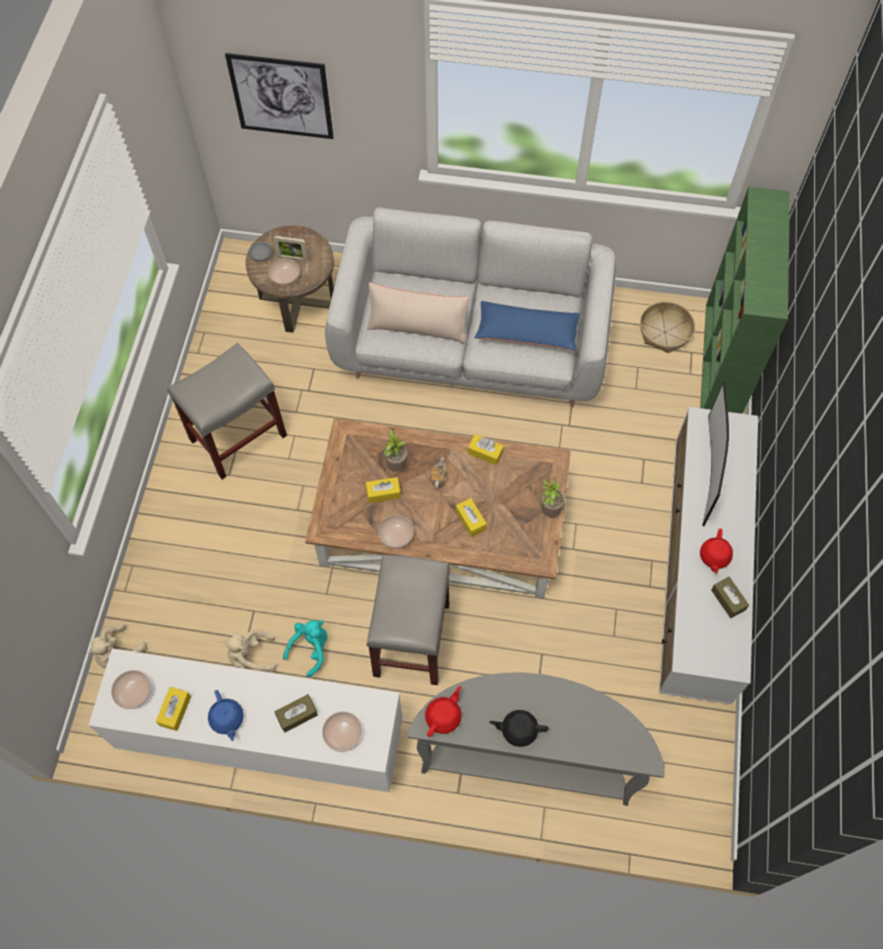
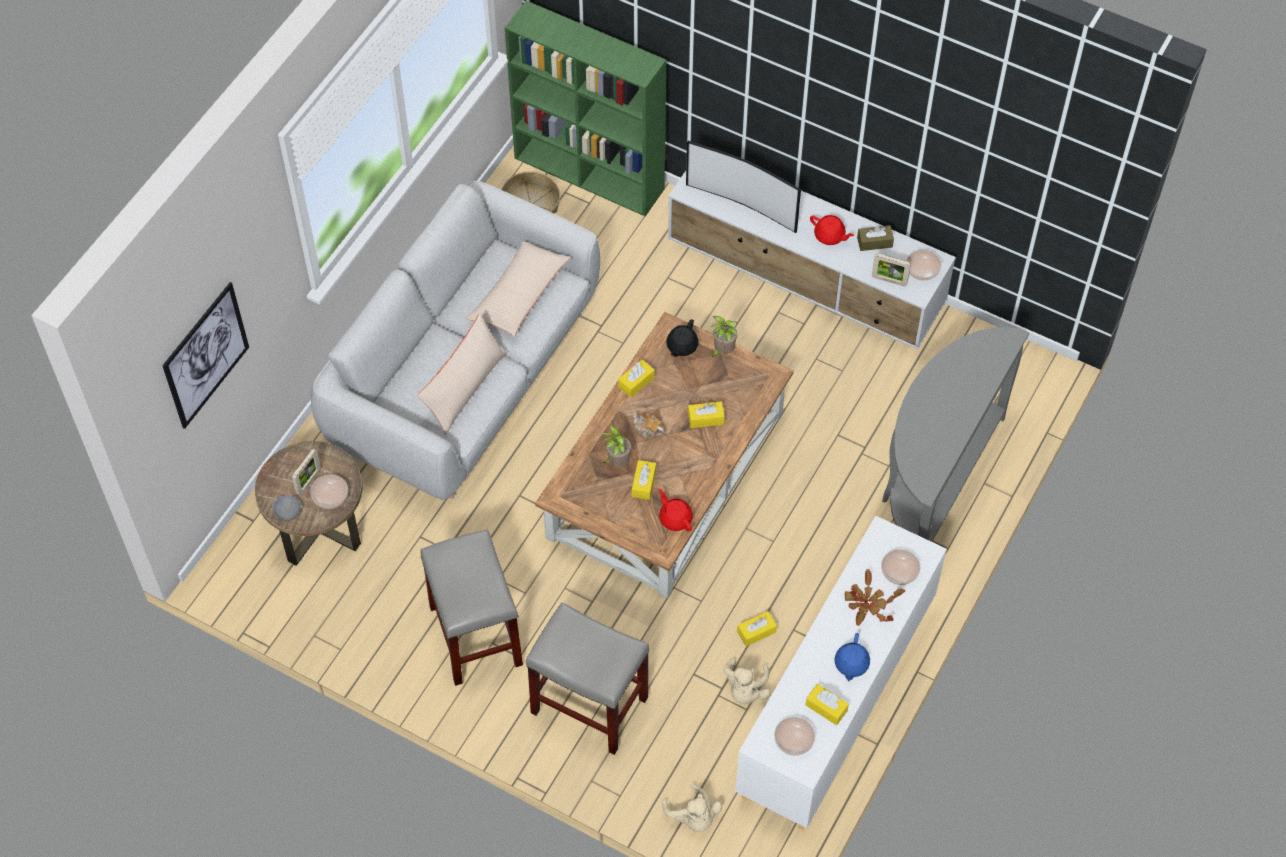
camera: 70 degrees left, 5 degrees down
blue teapot [208,690,244,741] -> blue teapot turned 105 degrees clockwise [835,633,870,682]
brown tissue box [275,694,318,732] -> potted plant [844,569,905,626]
turquoise plush toy [283,620,327,677] -> yellow tissue box [737,611,777,646]
grey stool [367,554,450,685] -> grey stool moved to [526,602,649,755]
bowl [378,515,414,548] -> bowl moved to [906,250,941,281]
red teapot [425,686,462,737] -> red teapot moved to [659,489,693,531]
blue pillow [475,301,580,351] -> beige pillow [466,241,571,336]
black teapot [489,710,548,747] -> black teapot moved to [667,319,698,357]
none -> picture frame [872,253,911,286]

